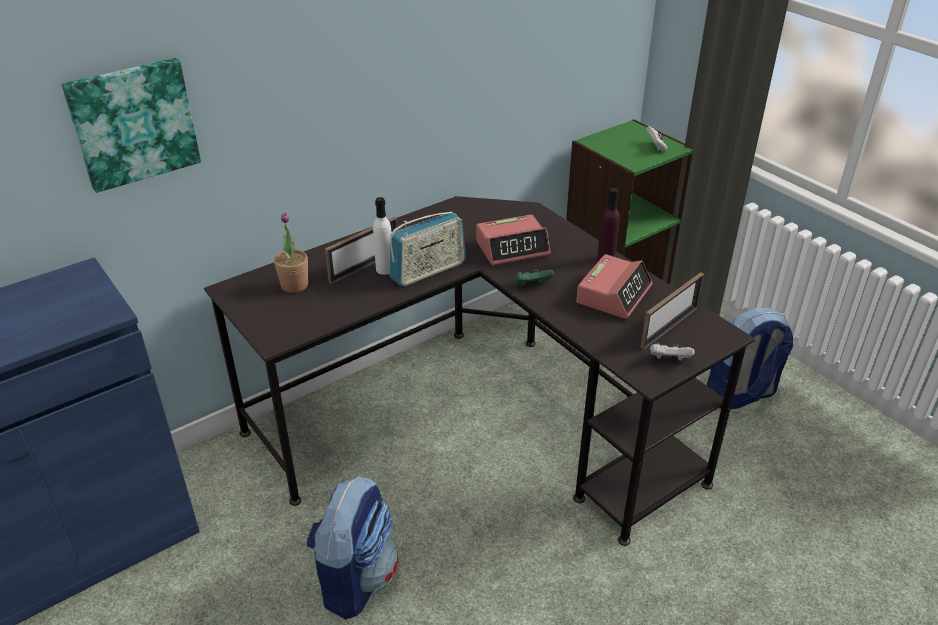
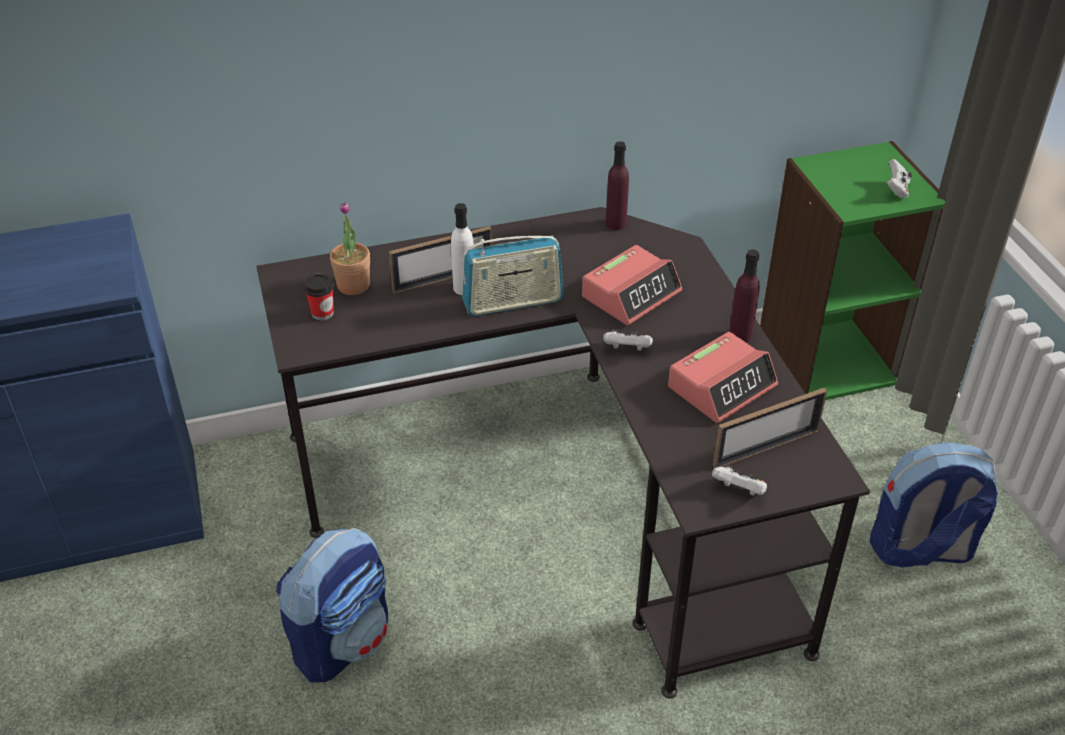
camera: 20 degrees right, 5 degrees up
picture [62,58,201,193] -> none
alarm clock [476,214,551,266] -> alarm clock turned 45 degrees counterclockwise [582,245,682,325]
green game controller [515,270,554,286] -> white game controller [603,329,653,351]
none -> cup [304,273,334,320]
none -> purple bottle [606,141,629,230]

